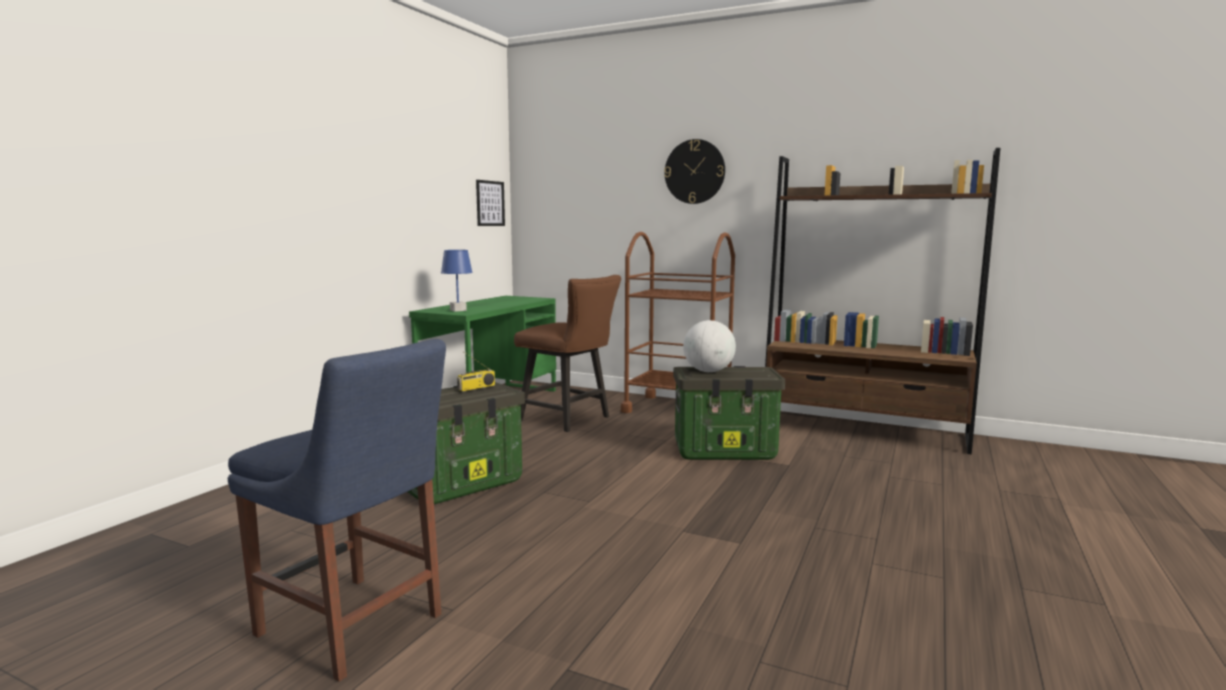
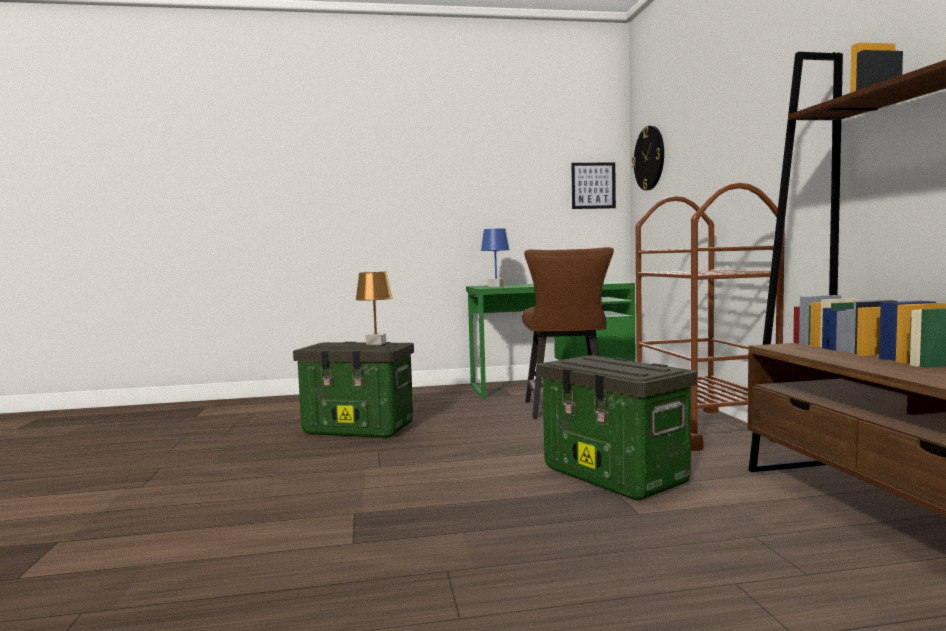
camera: 55 degrees right, 5 degrees down
blue chair [228,339,446,682] -> none
radio [457,351,495,391] -> brown table lamp [355,272,393,345]
wall clock [664,139,725,204] -> wall clock moved to [632,126,664,190]
globe [683,320,736,372] -> none

